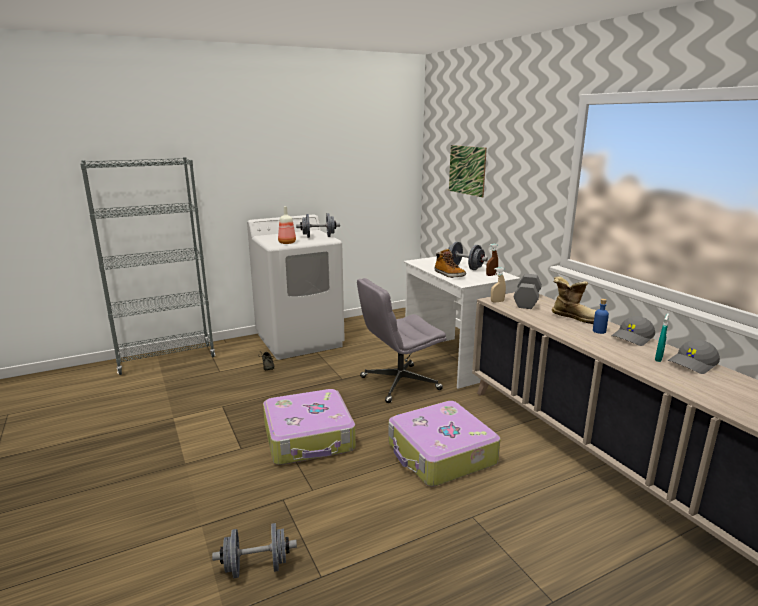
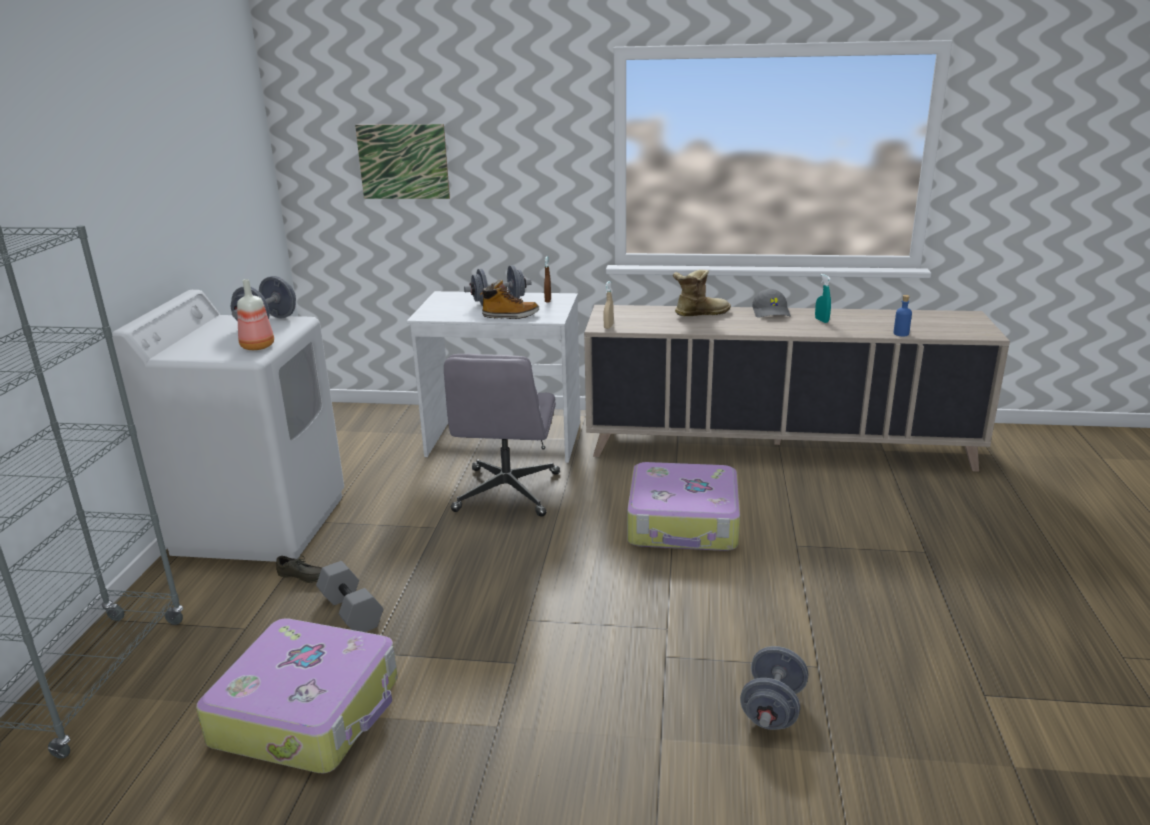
camera: 55 degrees left, 5 degrees up
suitcase [263,389,356,465] -> suitcase moved to [196,618,398,774]
grey dumbbell [513,274,542,309] -> grey dumbbell moved to [316,561,384,632]
blue bottle [593,299,609,334] -> blue bottle moved to [894,295,912,336]
grey cap [667,340,720,374] -> none

